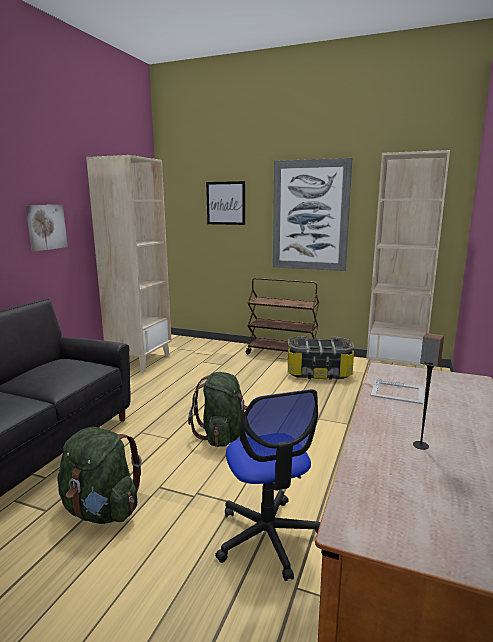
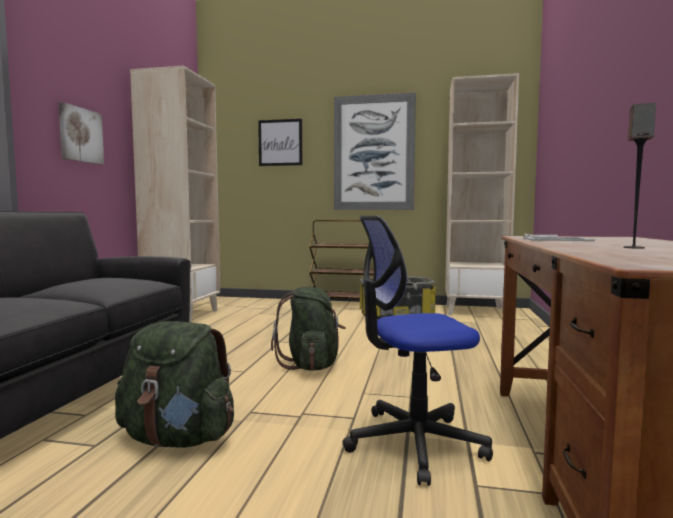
camera: 10 degrees left, 10 degrees down
office chair [215,389,320,581] -> office chair turned 105 degrees clockwise [342,216,493,486]

